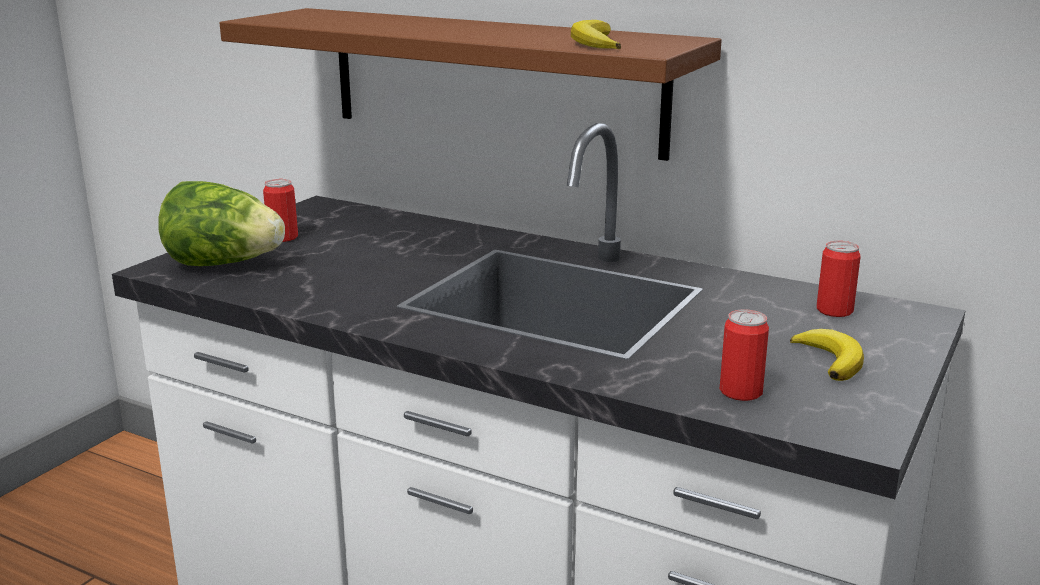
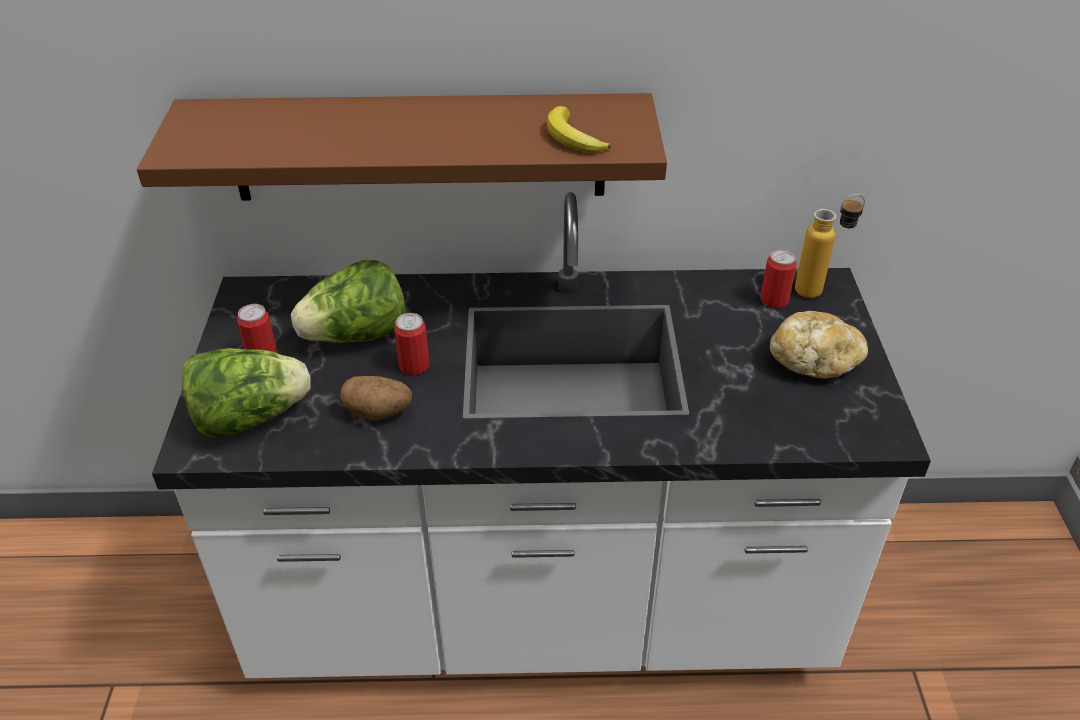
camera: 30 degrees left, 20 degrees up
can [720,309,769,401] -> can moved to [394,313,430,375]
banana [790,329,864,381] -> bread [770,311,868,379]
none -> lettuce [291,260,406,343]
none -> potato [340,376,412,421]
none -> bottle [795,194,865,298]

